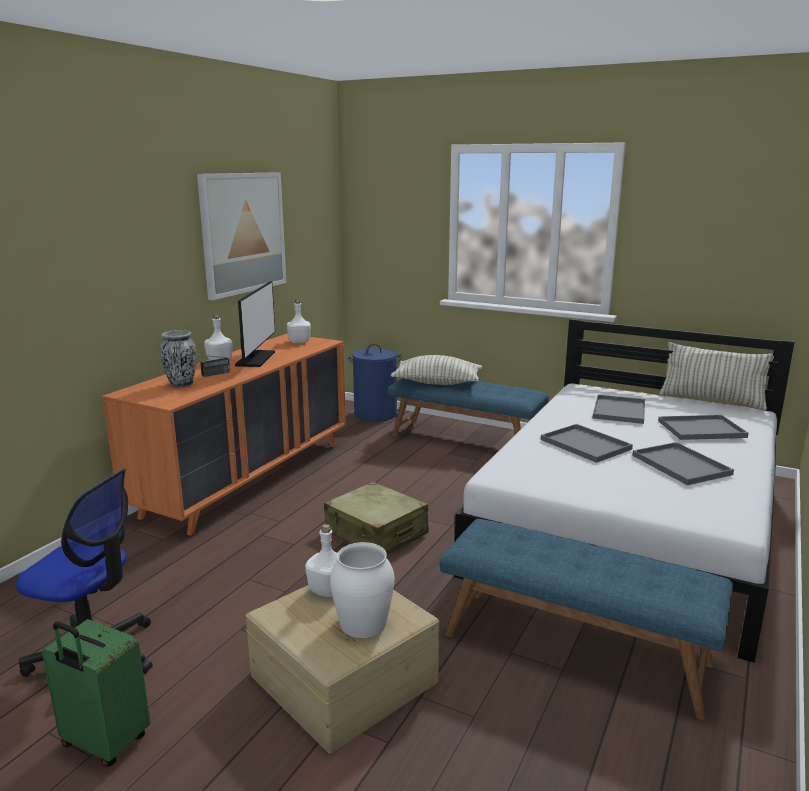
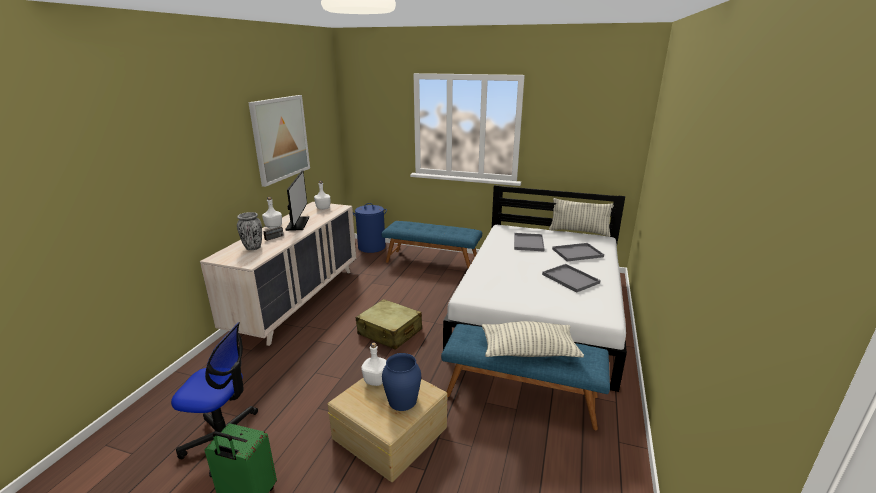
camera: 10 degrees left, 5 degrees up
orange dresser [102,334,346,536] -> beige dresser [200,202,356,346]
white vase [330,542,395,638] -> blue vase [382,353,421,411]
pillow [391,355,482,385] -> pillow moved to [482,321,584,358]
grey tray [541,424,633,463] -> none

